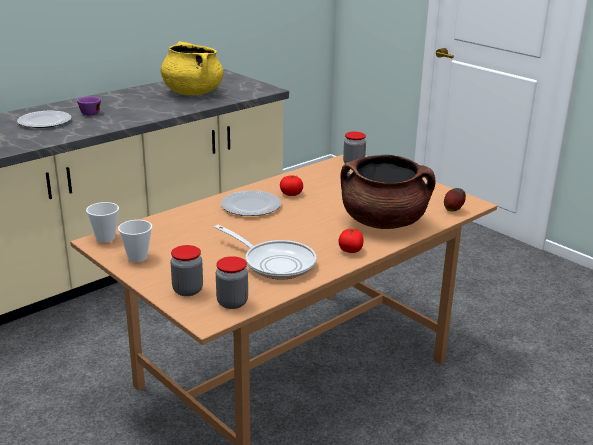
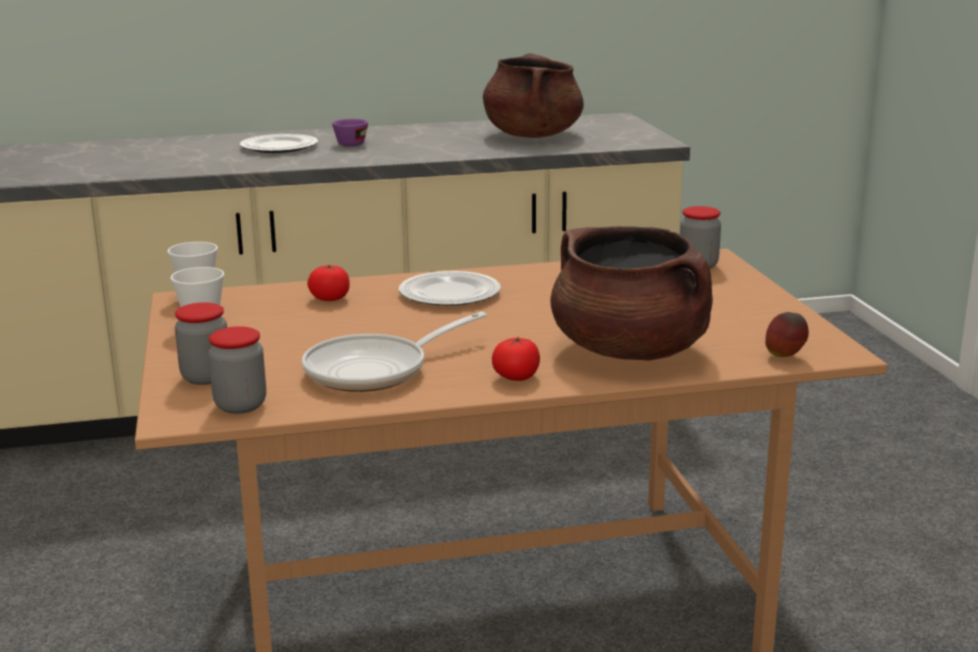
camera: 30 degrees right, 5 degrees down
yellow cooking pot [160,41,224,95] -> brown cooking pot [483,53,584,138]
frying pan [215,225,317,279] -> frying pan turned 75 degrees clockwise [302,312,487,392]
tomato [280,175,303,196] -> tomato moved to [307,265,350,301]

